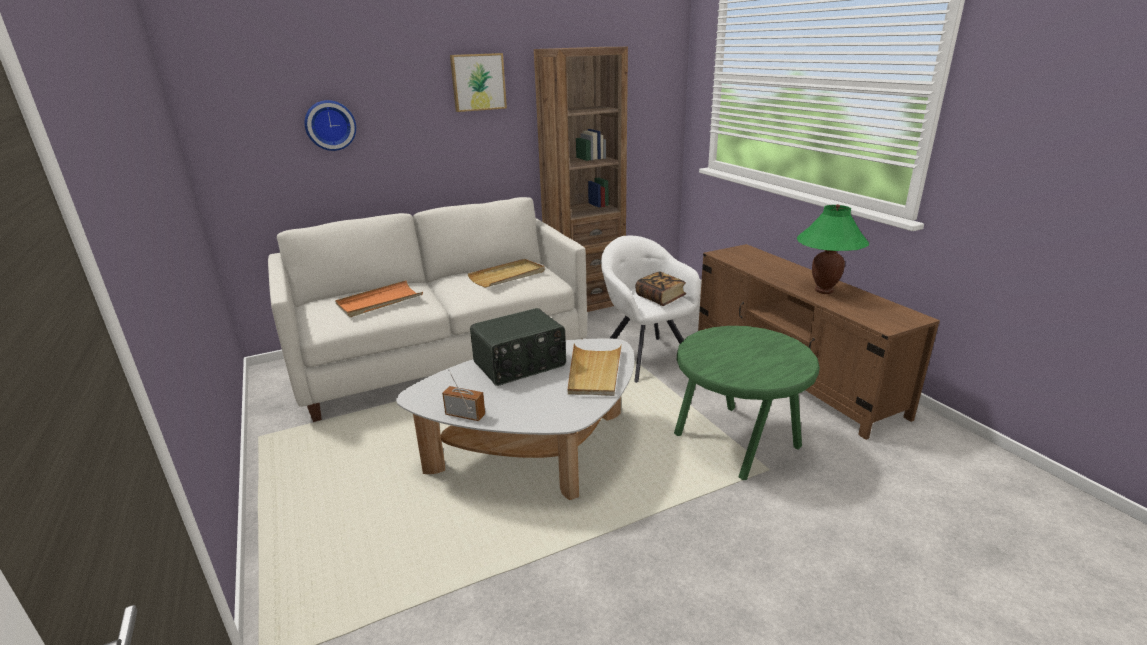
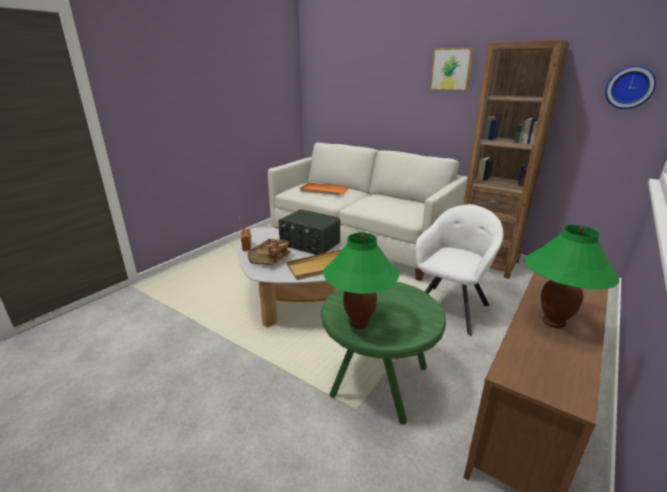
camera: 60 degrees right, 0 degrees up
wall clock [305,100,356,151] -> wall clock moved to [605,65,657,109]
beige tray [468,259,545,288] -> none
book [635,272,686,306] -> book moved to [248,239,291,265]
none -> green table lamp [323,233,400,329]

